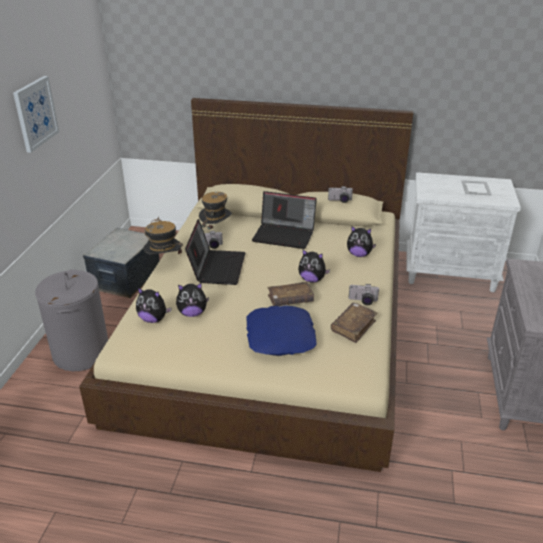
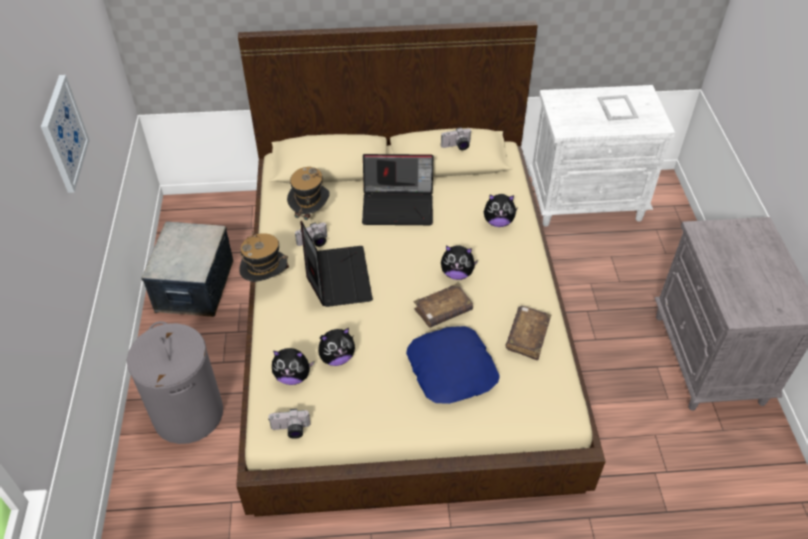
camera: 15 degrees left, 15 degrees up
camera [349,284,380,305] -> camera moved to [268,409,311,439]

